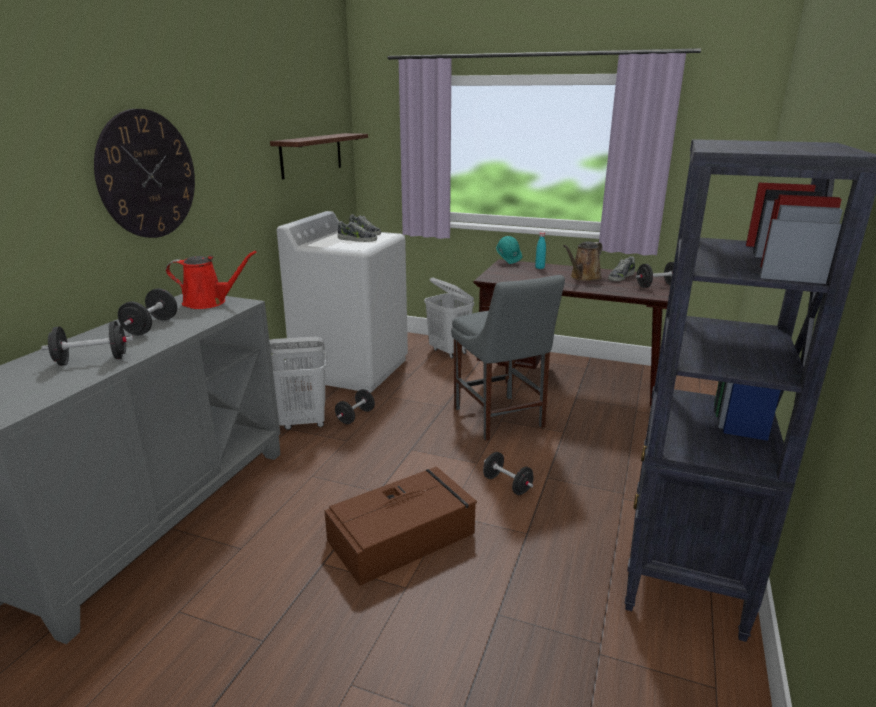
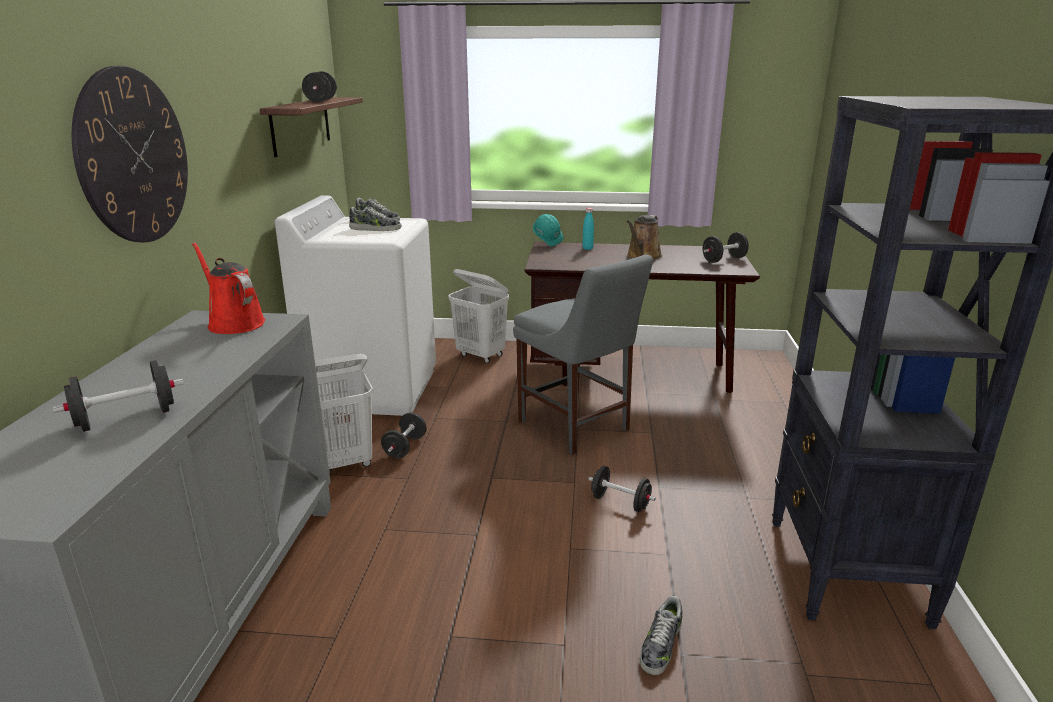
camera: 15 degrees left, 0 degrees up
black dumbbell [118,288,177,335] -> black dumbbell moved to [302,71,337,102]
red watering can [166,251,256,309] -> red watering can turned 120 degrees counterclockwise [192,242,265,334]
brown storage box [324,466,477,586] -> none
shoe [608,257,635,281] -> shoe moved to [640,596,683,675]

